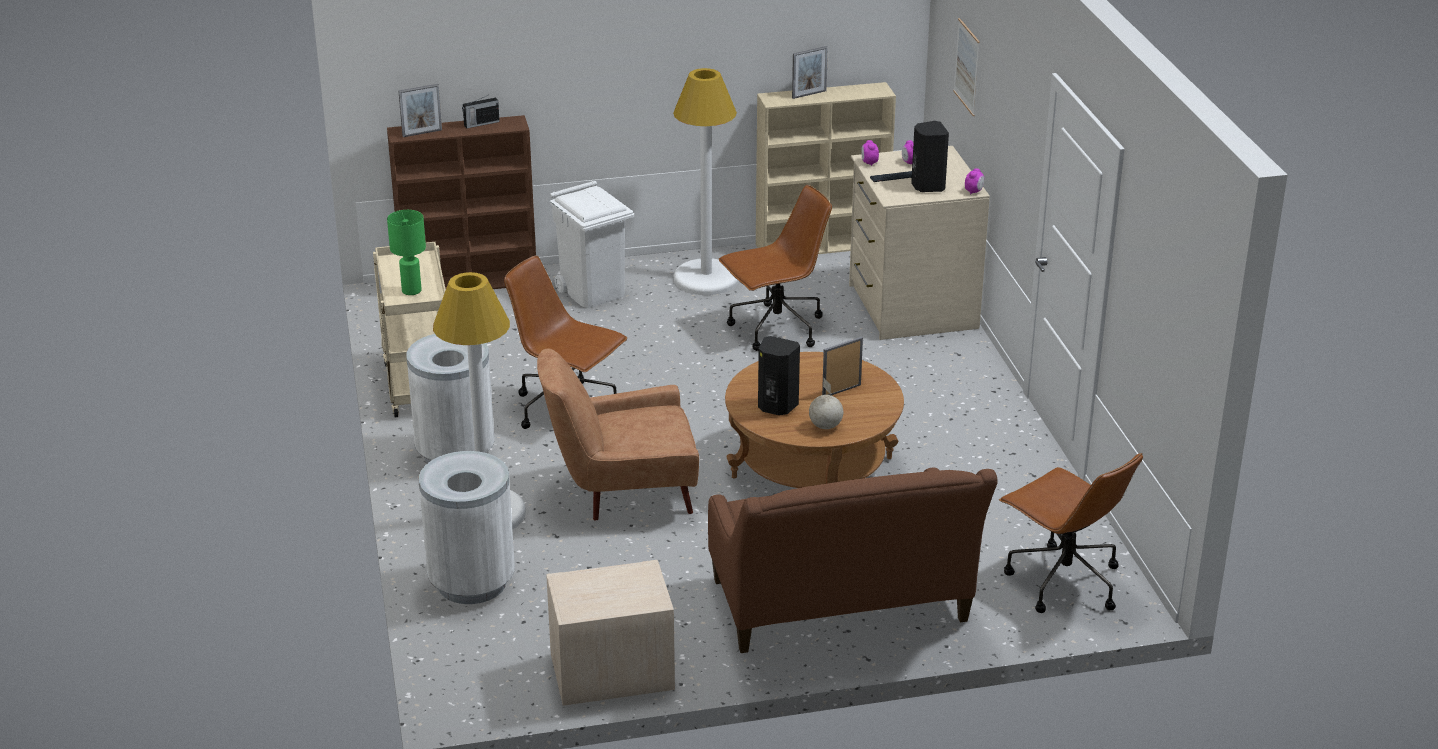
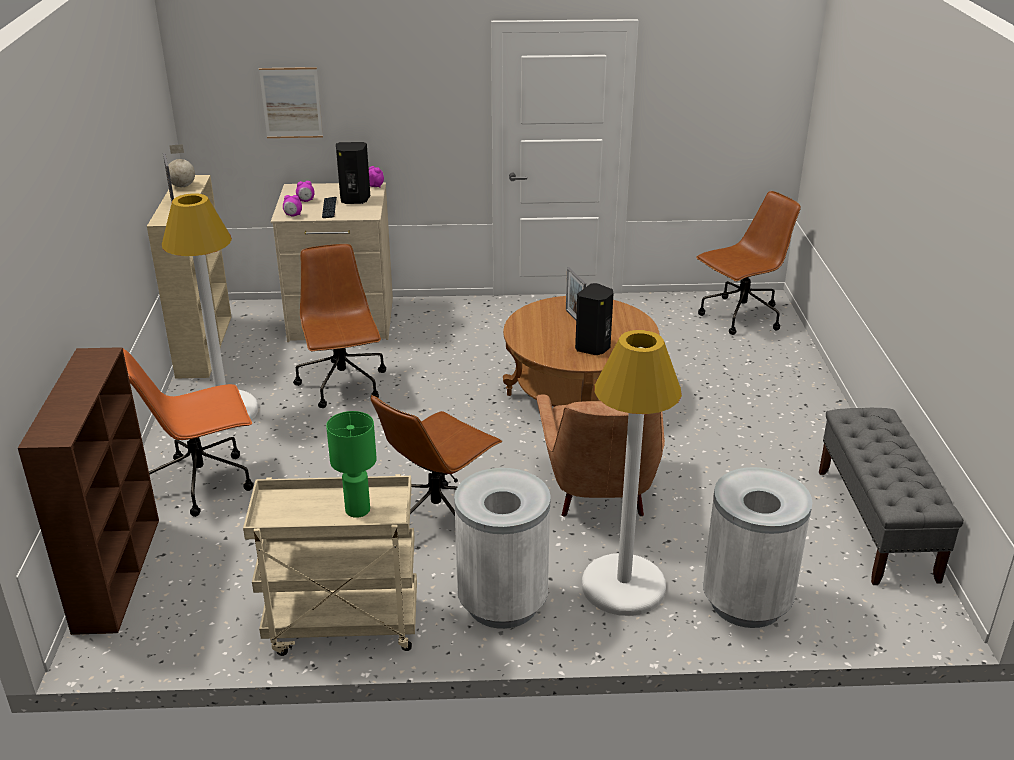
camera: 80 degrees left, 0 degrees up
picture frame [398,84,442,137] -> none
radio [462,95,500,128] -> none
beige nightstand [546,560,675,706] -> grey bench [819,408,964,585]
white trash can [550,181,634,308] -> orange office chair [123,349,254,517]
brown sofa [708,467,998,653] -> none
globe [809,378,843,429] -> globe moved to [166,144,195,187]

